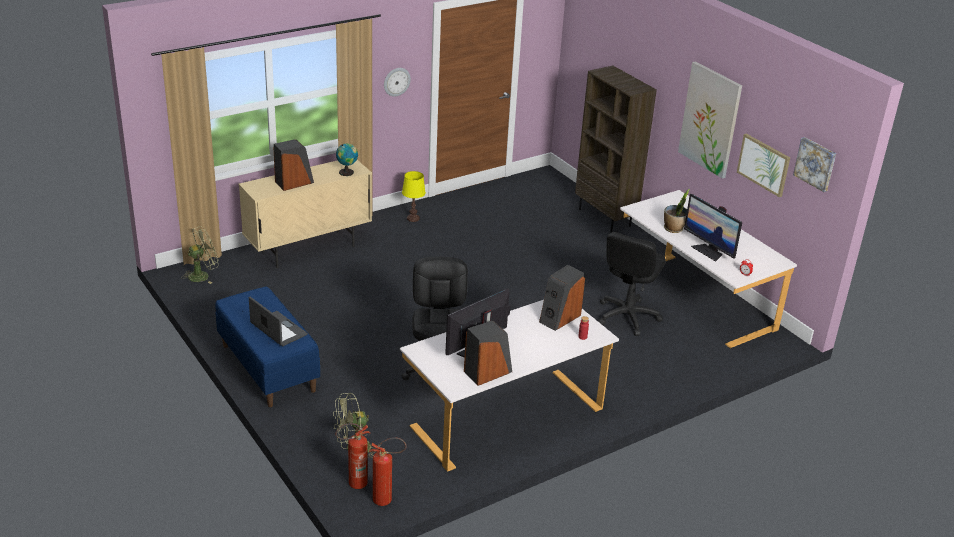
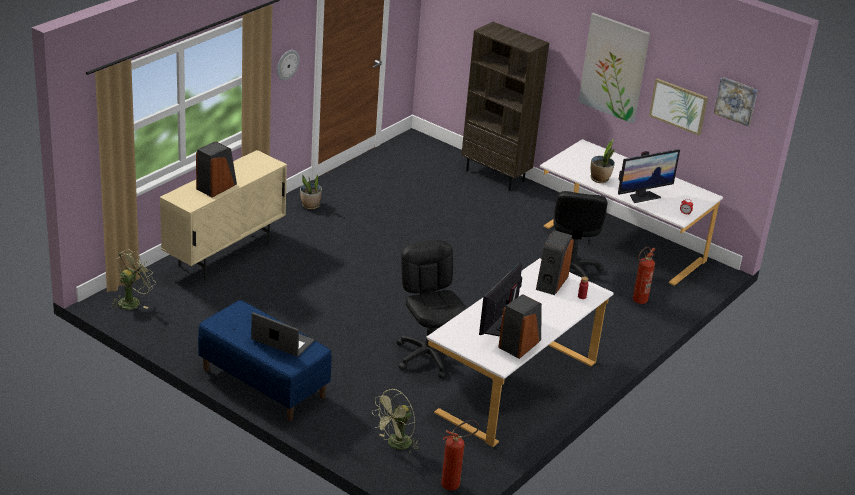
camera: 20 degrees left, 0 degrees up
fire extinguisher [335,423,370,489] -> fire extinguisher moved to [633,247,655,304]
globe [336,143,358,176] -> none
yellow table lamp [402,171,426,222] -> potted plant [300,174,322,209]
monitor [684,194,742,262] -> monitor turned 60 degrees counterclockwise [618,149,680,203]

